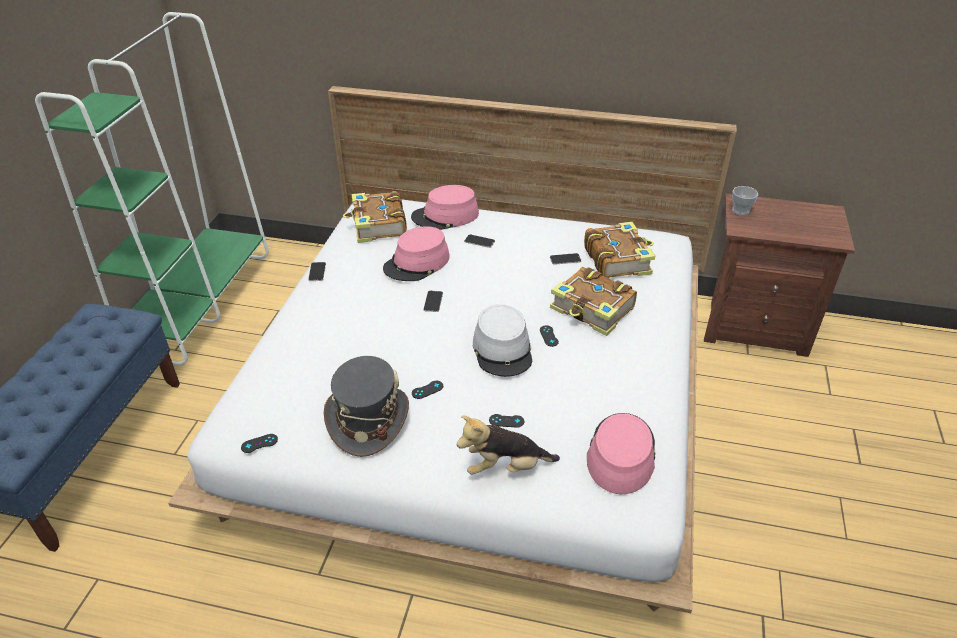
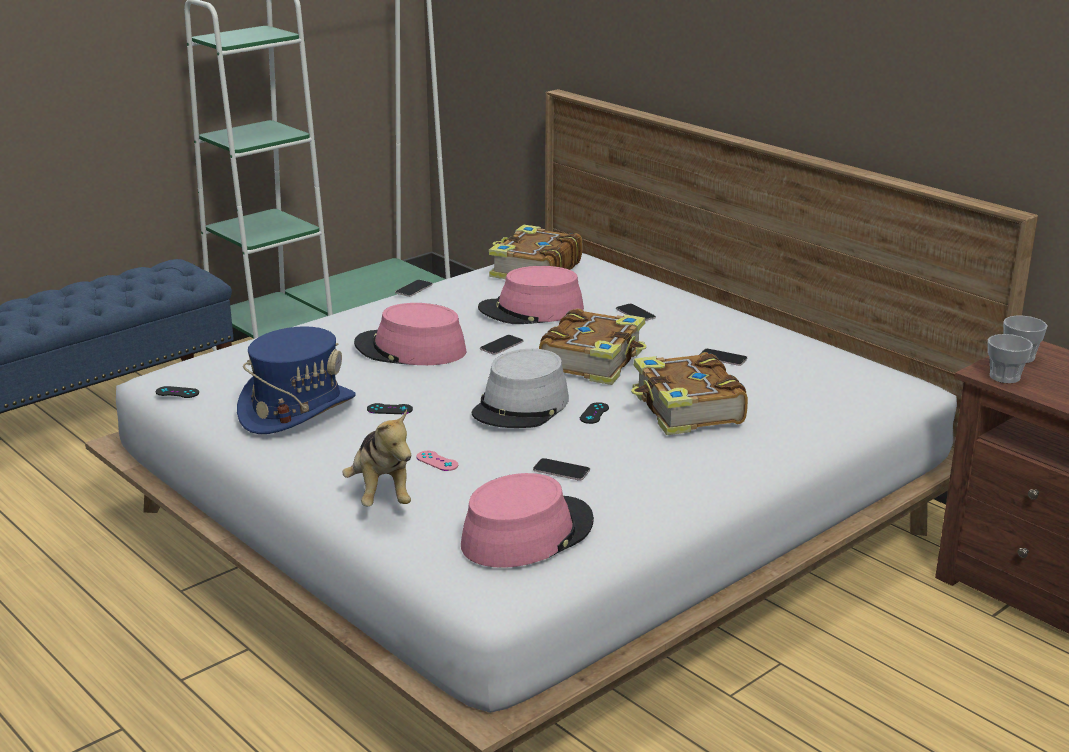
camera: 35 degrees right, 15 degrees down
grey hat [324,356,409,457] -> blue hat [237,326,356,434]
pink hat [411,185,479,230] -> pink hat moved to [354,303,467,365]
plush toy [457,416,560,475] -> plush toy turned 135 degrees counterclockwise [342,410,411,506]
black game controller [489,414,524,428] -> pink game controller [416,451,458,471]
book [584,222,655,278] -> book moved to [539,308,647,385]
none -> phone [533,458,590,481]
none -> cup [988,334,1033,383]

